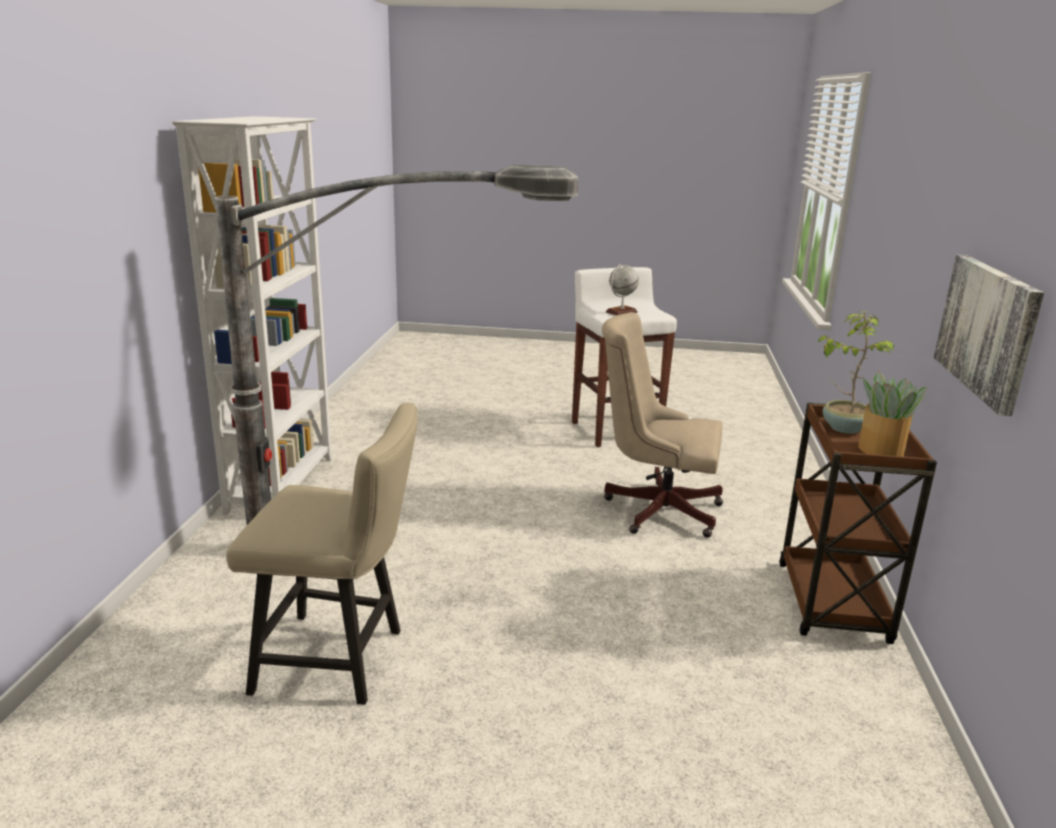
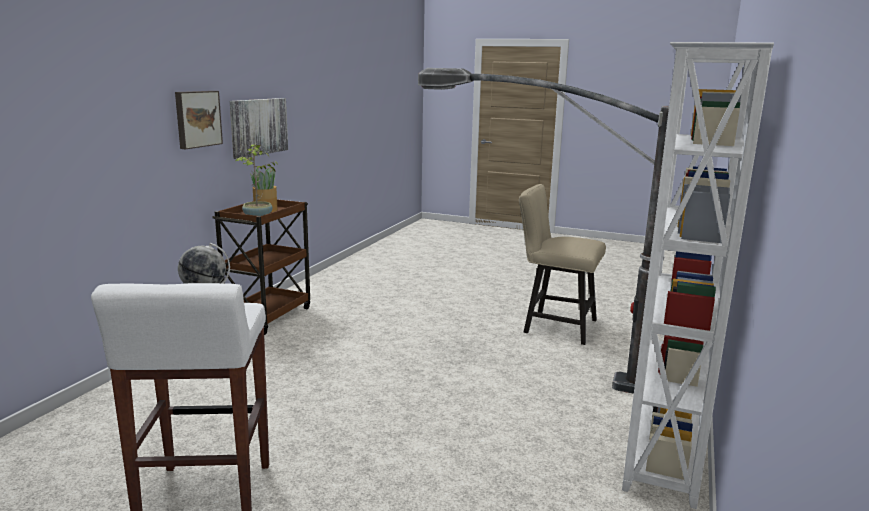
camera: 165 degrees left, 5 degrees down
beige office chair [602,312,723,538] -> none
none -> picture [175,91,223,149]

